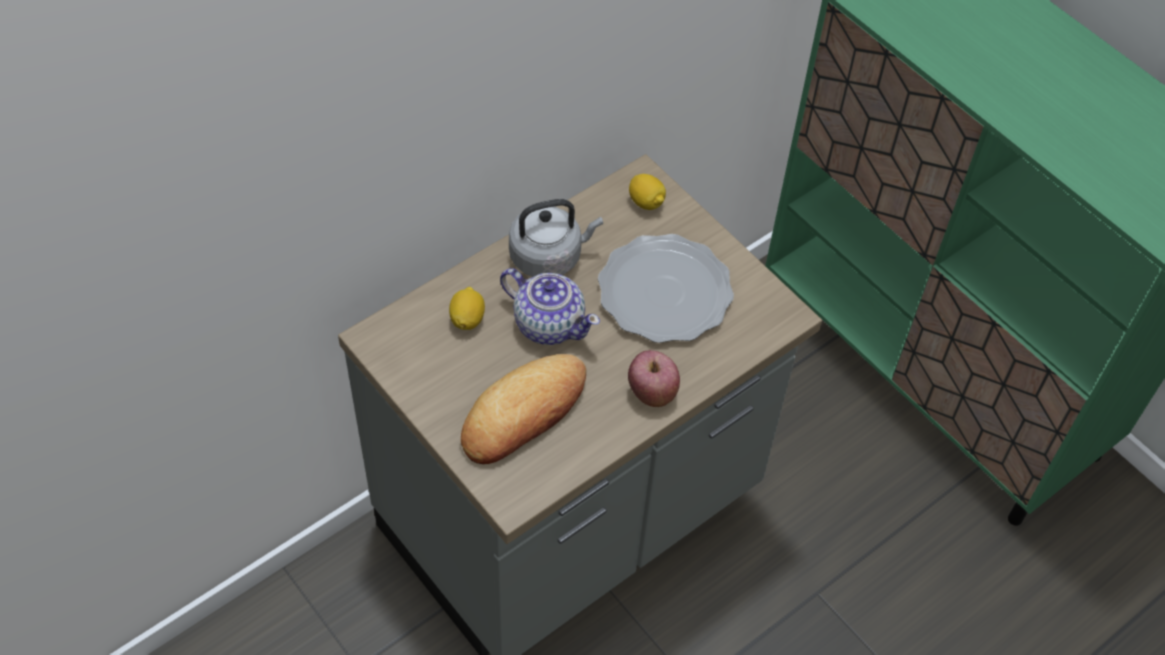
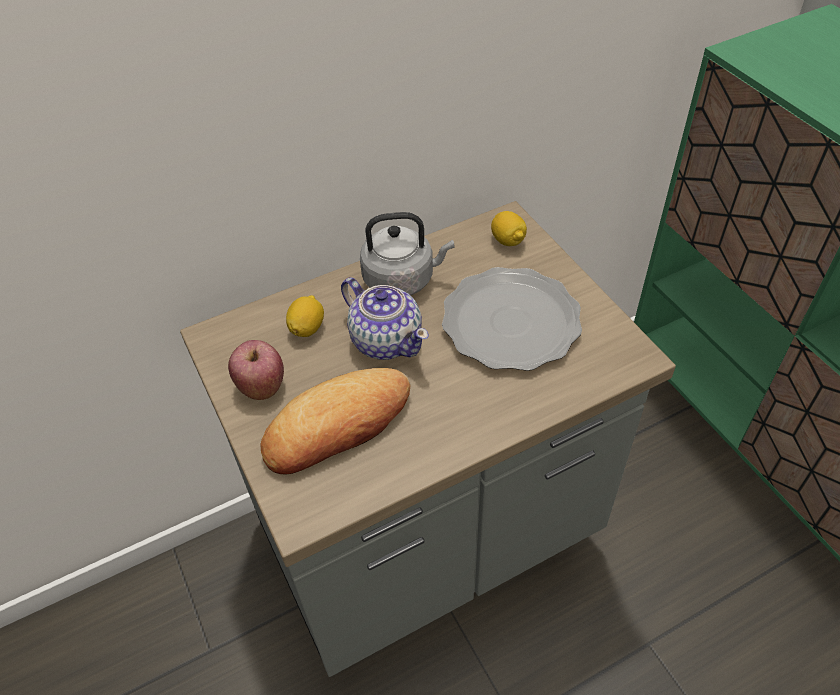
camera: 15 degrees right, 5 degrees down
apple [628,350,680,407] -> apple moved to [228,340,284,400]

